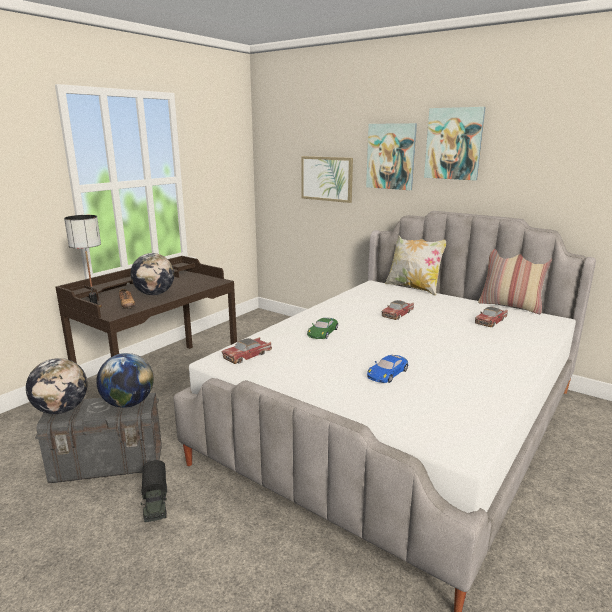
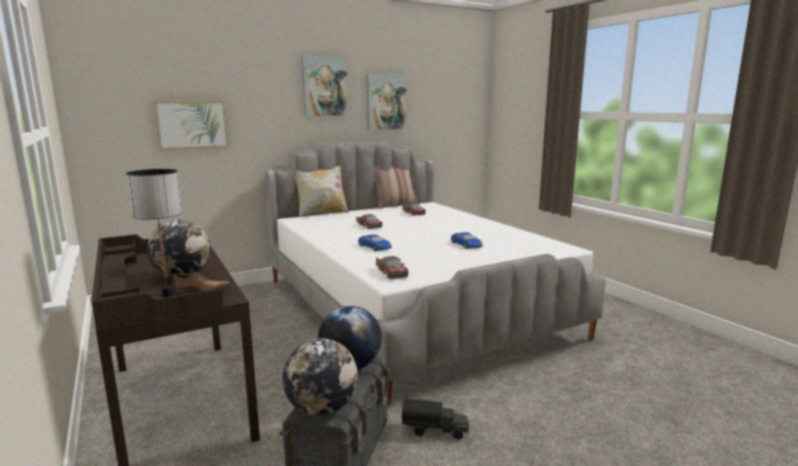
camera: 65 degrees left, 5 degrees down
green toy car [307,318,338,339] -> blue toy car [358,234,391,251]
picture [366,123,417,190] -> picture moved to [367,74,407,130]

